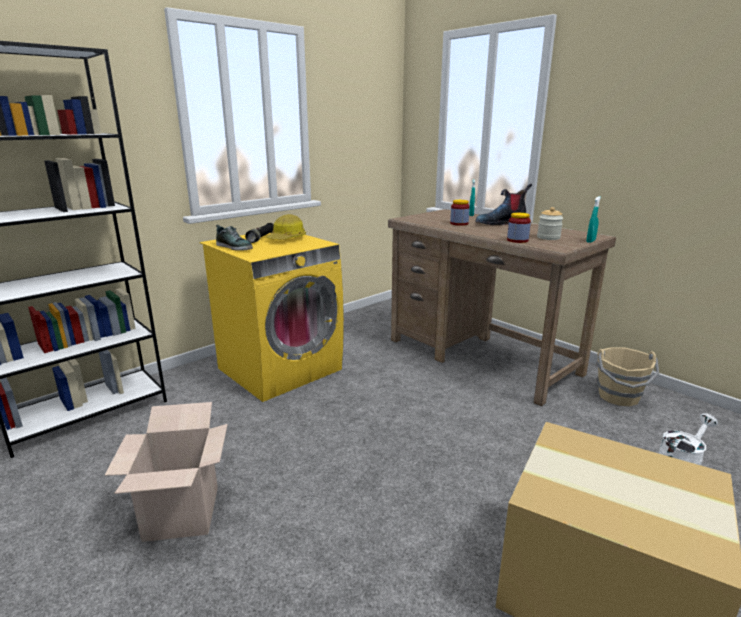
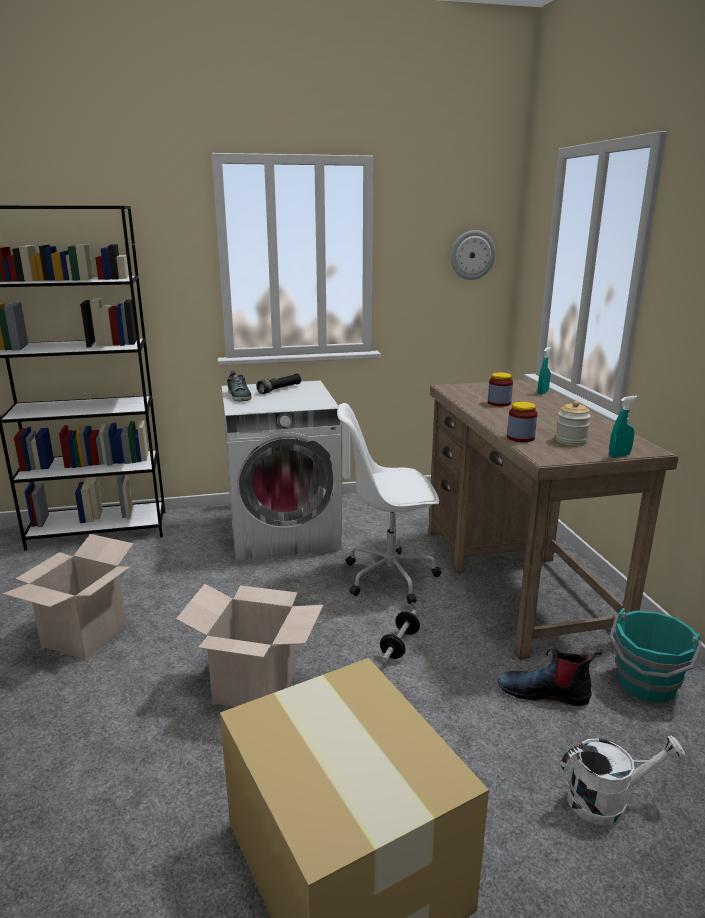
camera: 30 degrees right, 0 degrees up
yellow washing machine [200,233,344,402] -> white washing machine [222,380,342,561]
hard hat [266,214,306,240] -> none
boot [475,184,532,225] -> boot moved to [498,647,603,706]
beige bucket [597,347,659,406] -> turquoise bucket [609,608,702,703]
none -> cardboard box [176,584,323,707]
none -> white office chair [337,403,442,604]
none -> dumbbell [380,610,420,662]
none -> wall clock [450,230,496,280]

